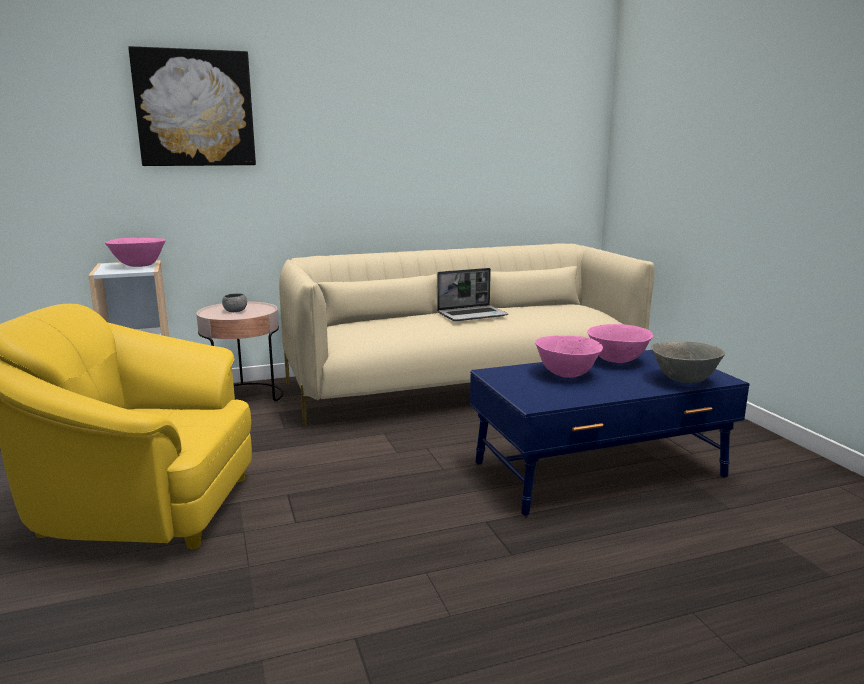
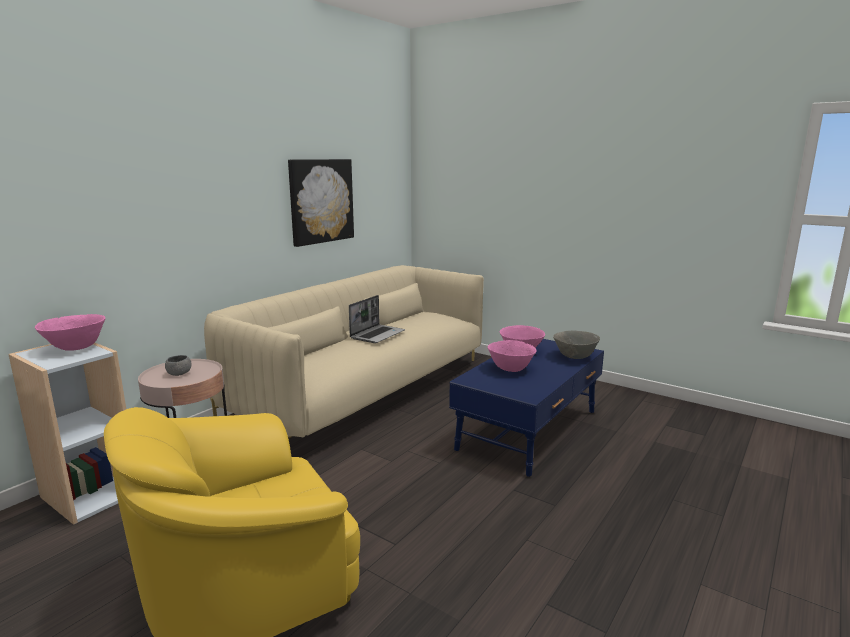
camera: 35 degrees left, 0 degrees up
picture [128,46,256,166] -> picture moved to [288,159,354,247]

